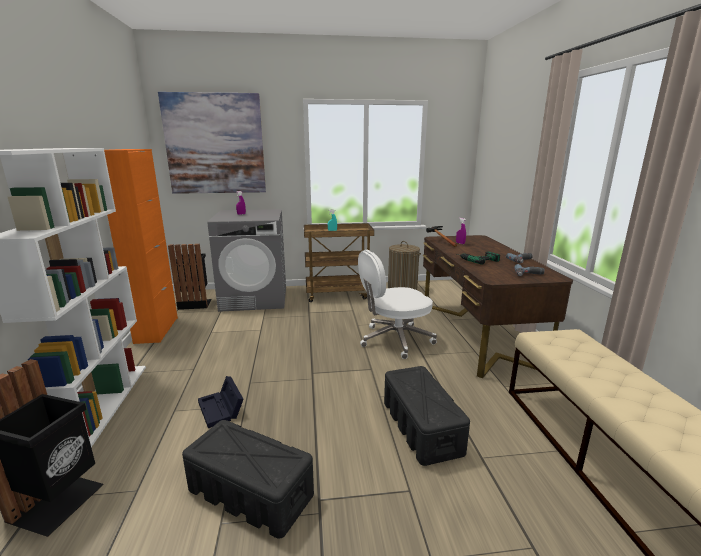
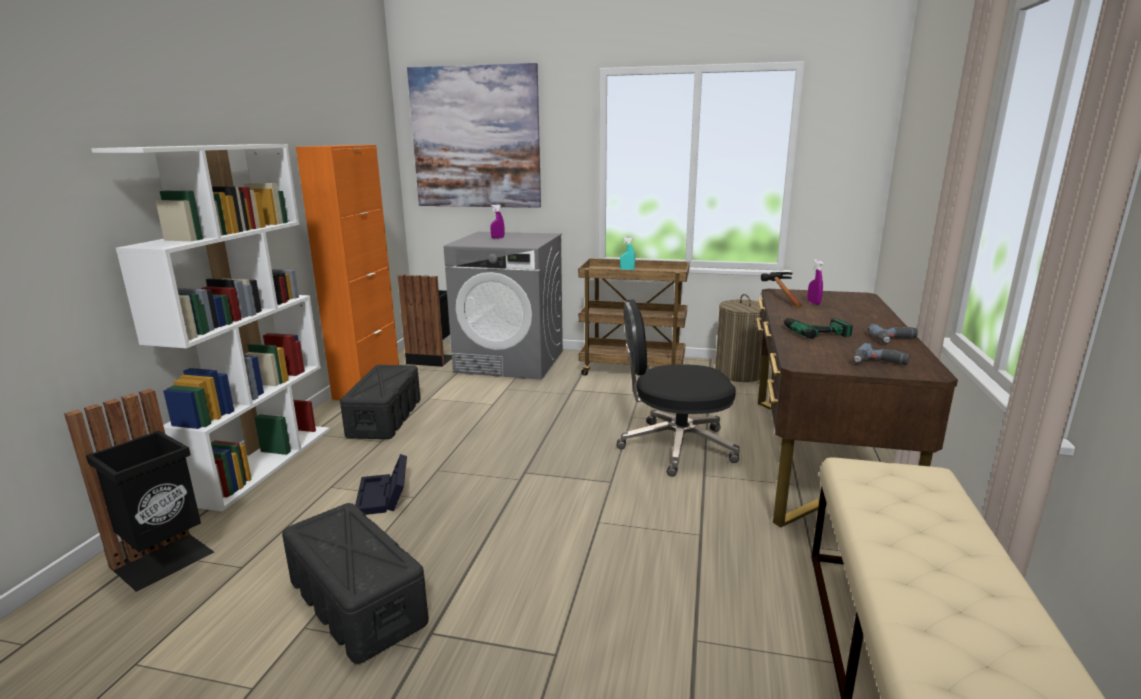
camera: 20 degrees right, 0 degrees up
white office chair [358,250,437,359] -> black office chair [617,299,740,477]
black storage box [384,366,470,466] -> black storage box moved to [340,365,421,439]

